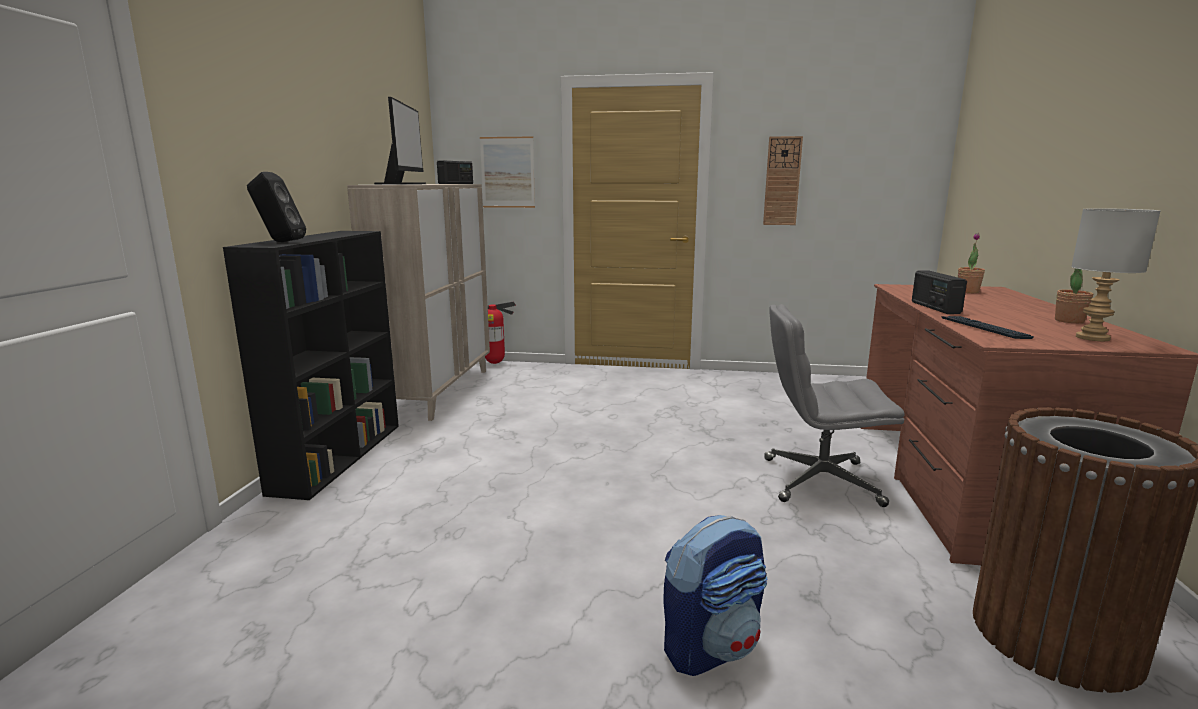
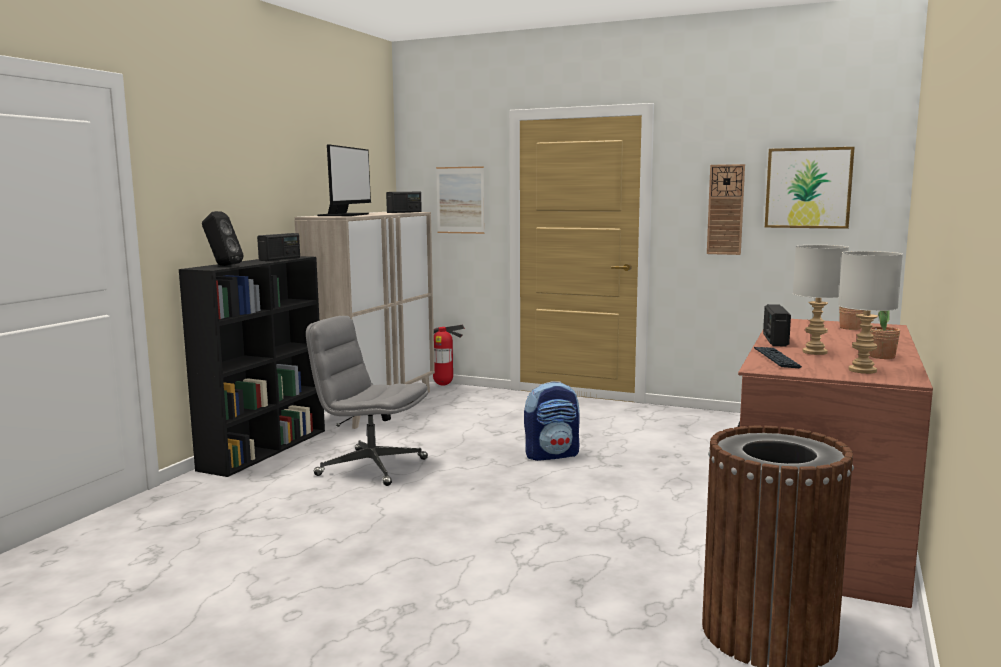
camera: 15 degrees right, 5 degrees down
backpack [663,515,768,676] -> backpack moved to [524,381,580,461]
grey office chair [764,304,905,507] -> grey office chair moved to [306,316,428,486]
none -> radio [257,233,300,261]
none -> picture [765,147,855,229]
none -> grey table lamp [793,245,849,355]

